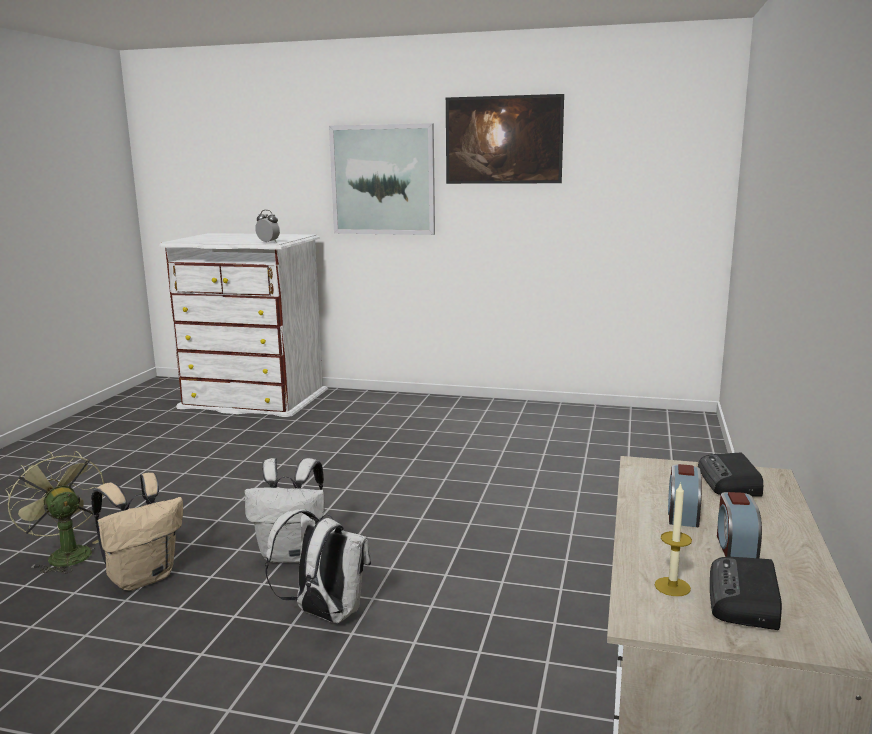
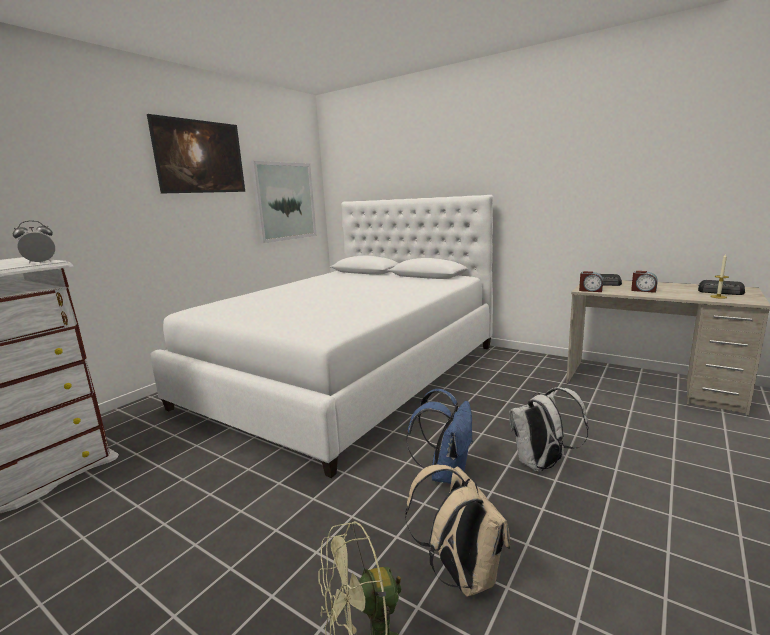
camera: 70 degrees left, 0 degrees up
white backpack [244,458,325,563] -> blue backpack [406,389,472,484]
picture [329,123,435,235] -> picture moved to [251,161,317,243]
alarm clock [717,492,762,558] -> alarm clock moved to [579,271,603,292]
none -> white bed [150,195,493,478]

